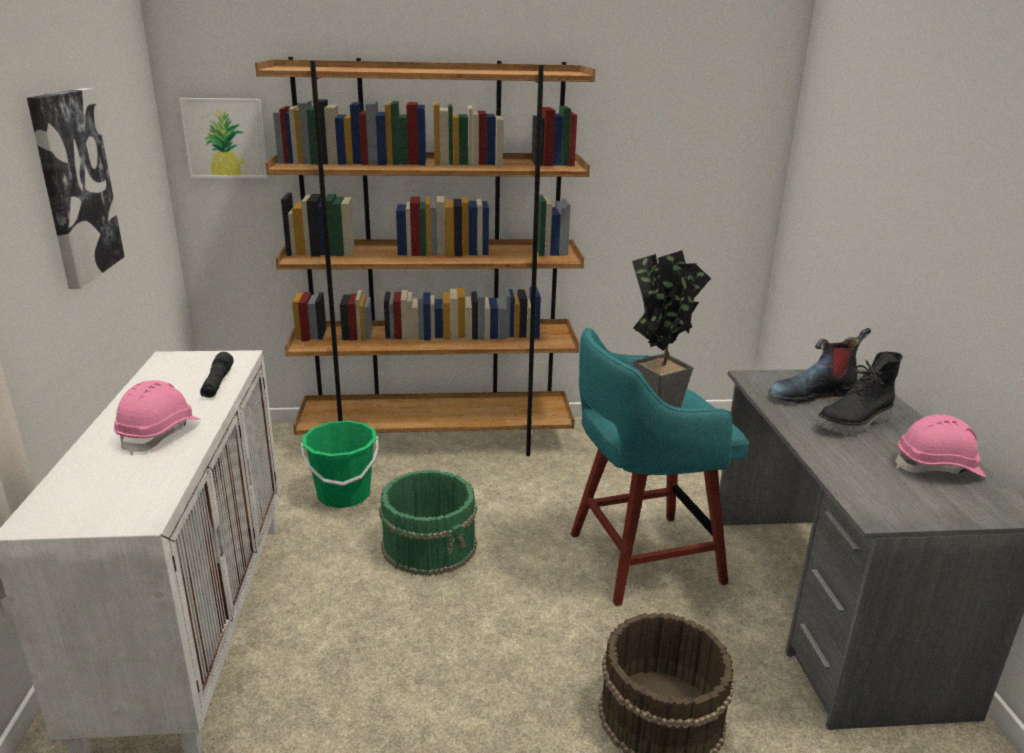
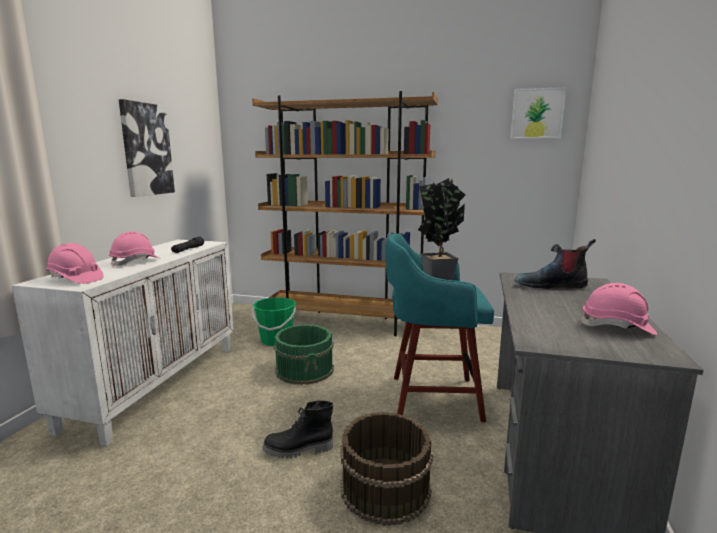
camera: 20 degrees right, 10 degrees down
picture [179,98,269,178] -> picture moved to [510,87,566,139]
black boot [816,352,903,434] -> black boot moved to [262,400,333,458]
none -> pink hard hat [46,243,104,284]

